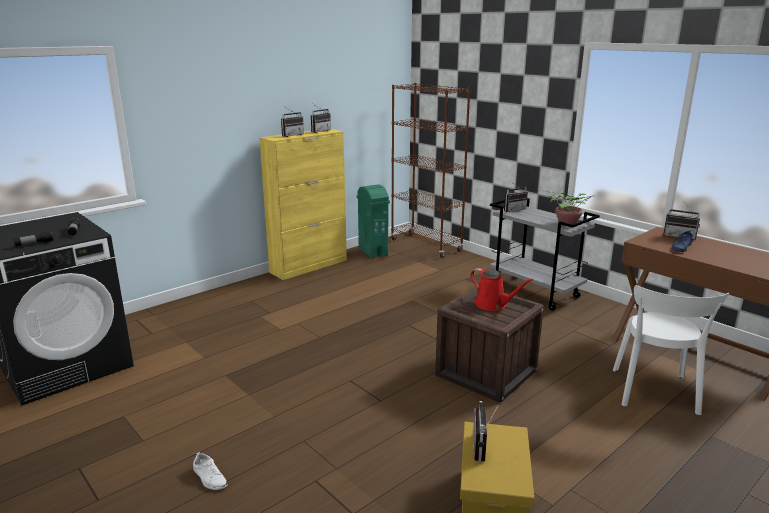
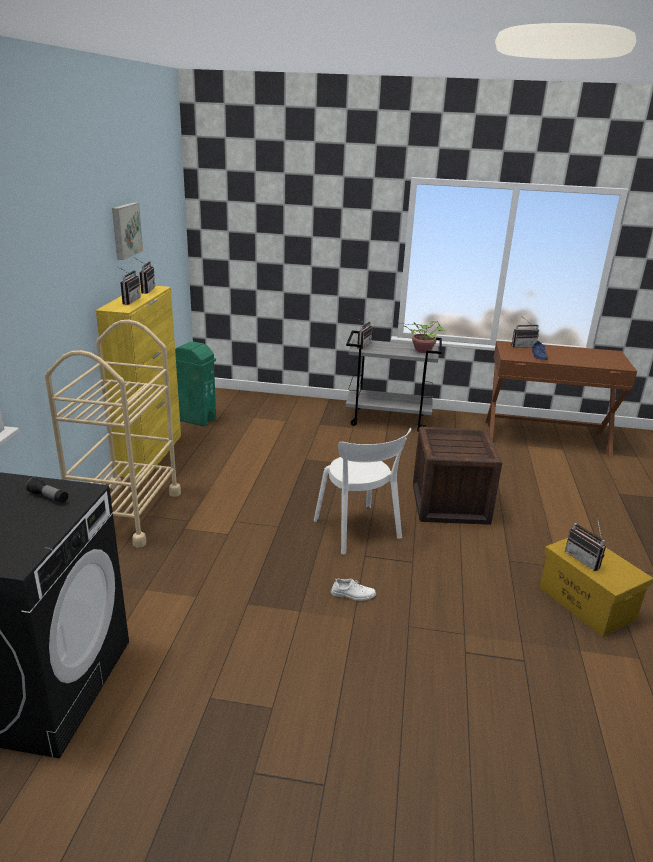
camera: 40 degrees left, 5 degrees up
flashlight [13,230,54,247] -> none
white shoe [193,452,228,490] -> white shoe moved to [331,578,376,601]
brown bookcase [391,83,471,258] -> none
red watering can [470,268,534,311] -> none
white chair [613,285,729,415] -> white chair moved to [314,428,411,555]
none -> beige cart [45,320,181,547]
none -> picture [112,202,143,260]

